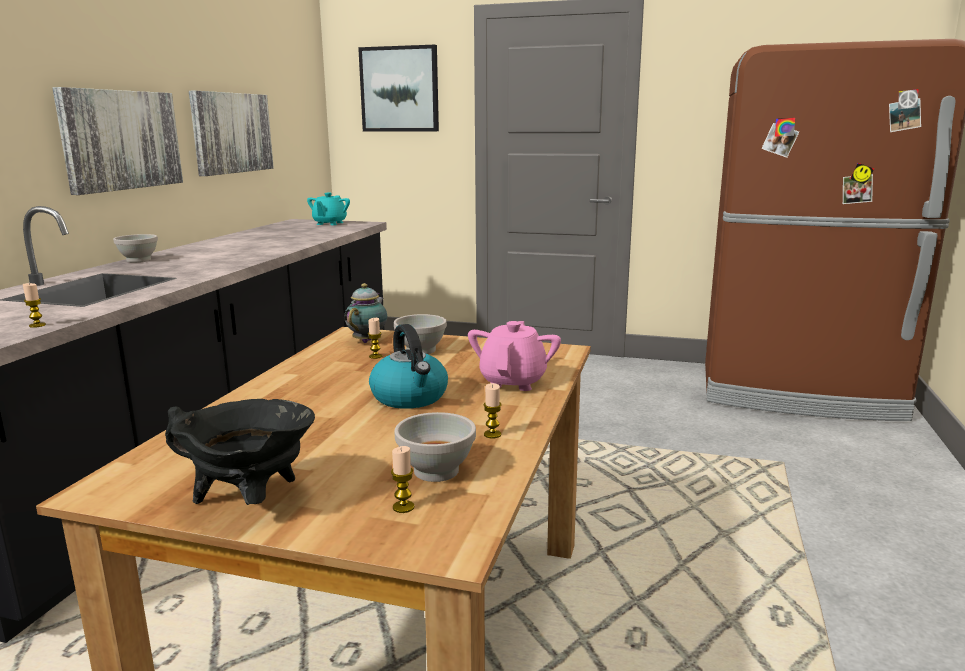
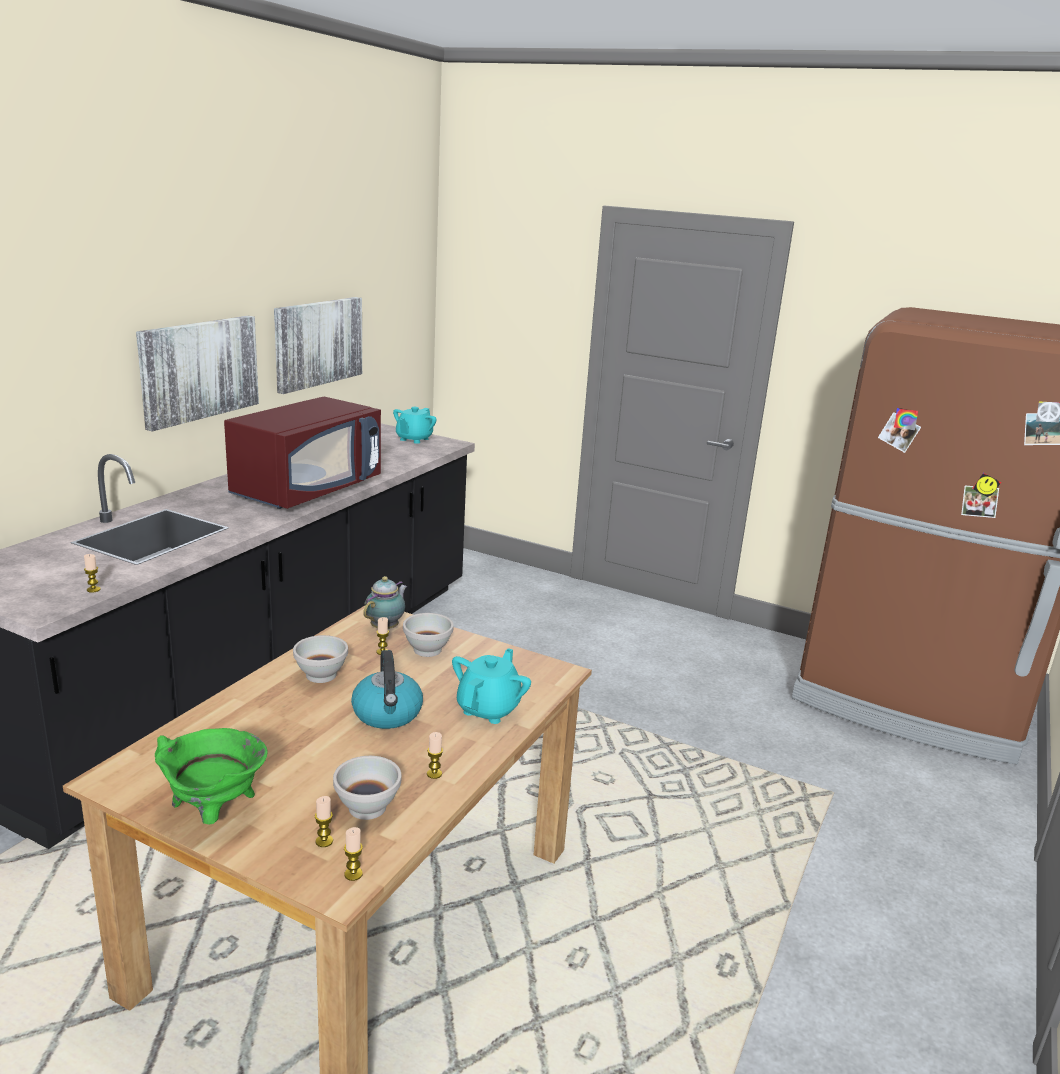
camera: 10 degrees right, 5 degrees up
white bowl [113,234,158,263] -> white bowl moved to [293,635,348,683]
black cooking pot [165,399,315,505] -> green cooking pot [155,728,268,825]
picture [358,45,439,132] -> none
pink teapot [468,321,561,391] -> turquoise teapot [452,648,531,724]
none -> red microwave [224,397,381,509]
none -> candle [344,827,363,881]

